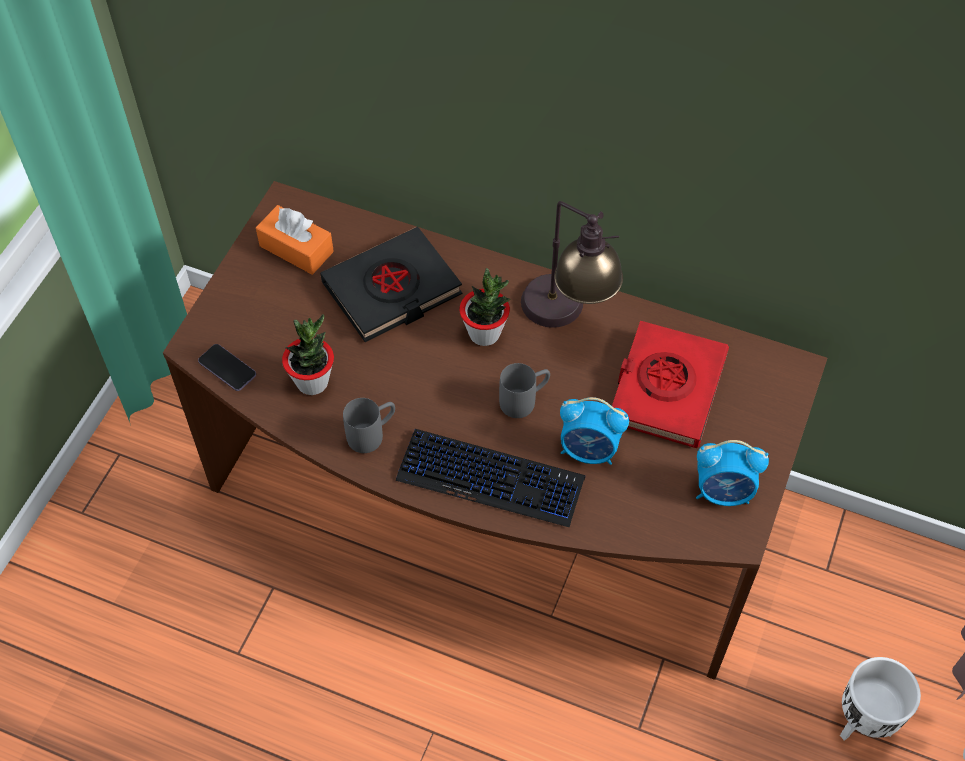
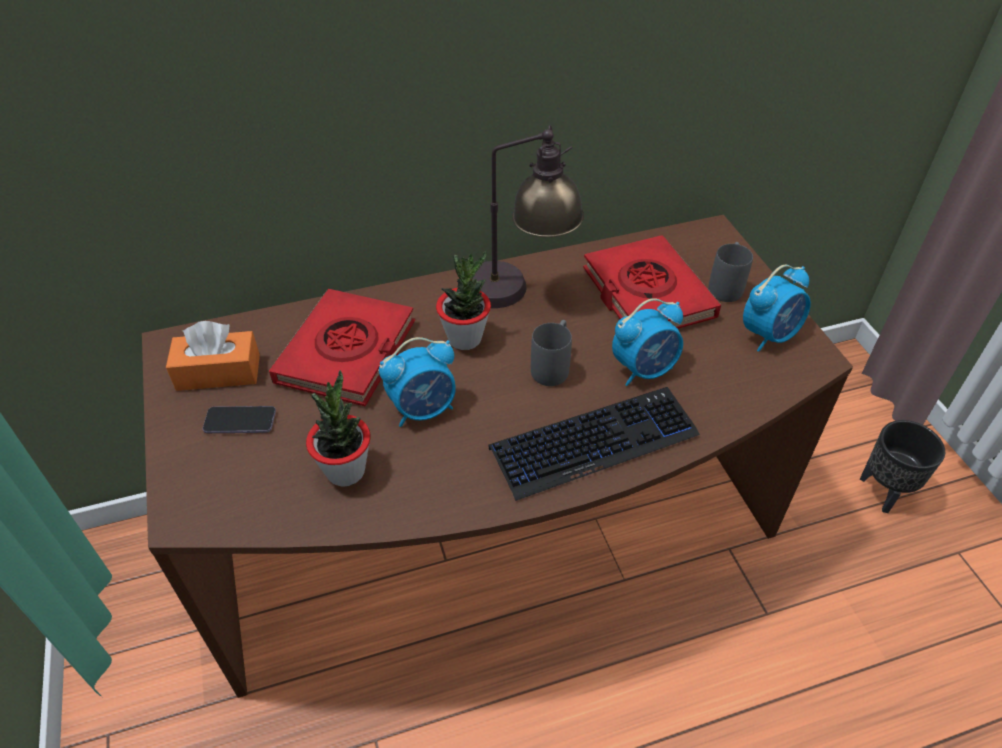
camera: 40 degrees left, 10 degrees down
phone [198,344,256,391] -> phone moved to [203,406,276,433]
black book [320,227,462,342] -> red book [269,289,415,407]
grey mug [343,398,395,453] -> grey mug moved to [708,242,753,302]
white planter [840,657,921,741] -> black planter [860,420,945,513]
none -> alarm clock [379,337,456,427]

